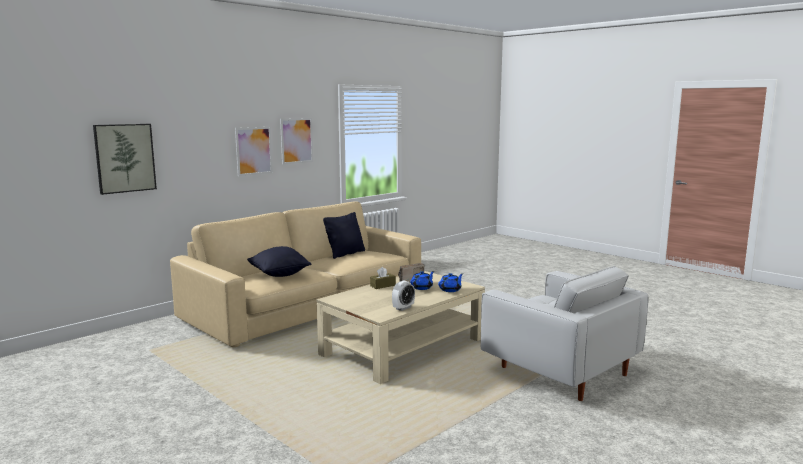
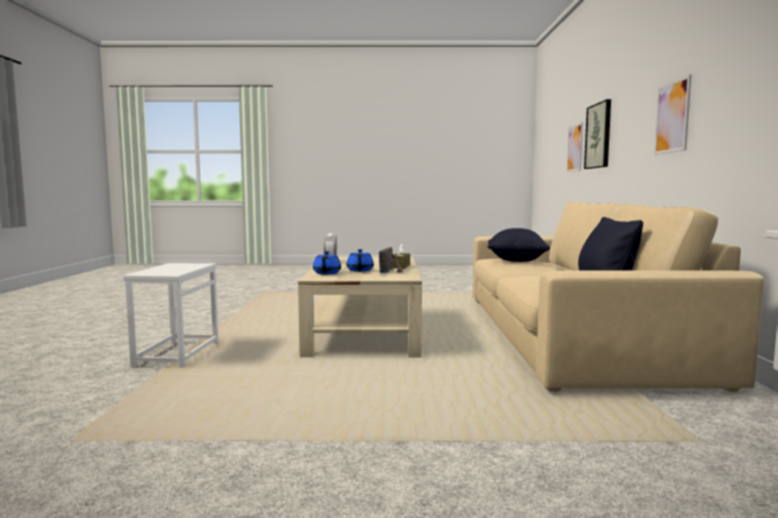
camera: 135 degrees right, 5 degrees down
picture [280,118,313,164] -> picture moved to [567,122,583,172]
white armchair [481,266,648,401] -> white side table [123,263,218,368]

